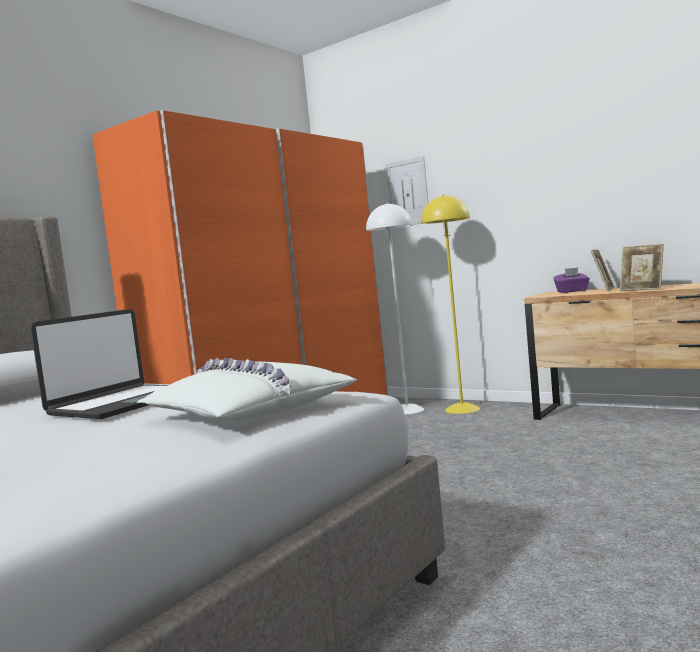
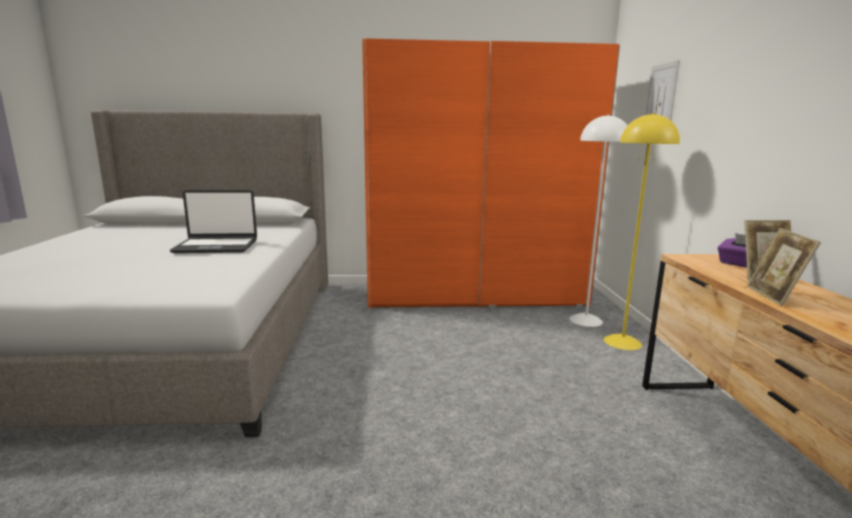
camera: 50 degrees right, 10 degrees up
white pillow [136,358,357,421] -> none

